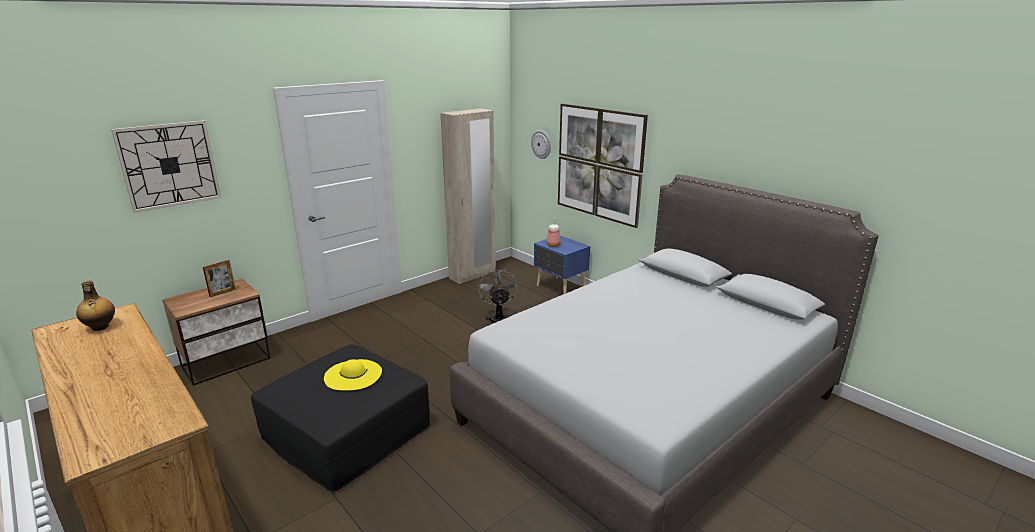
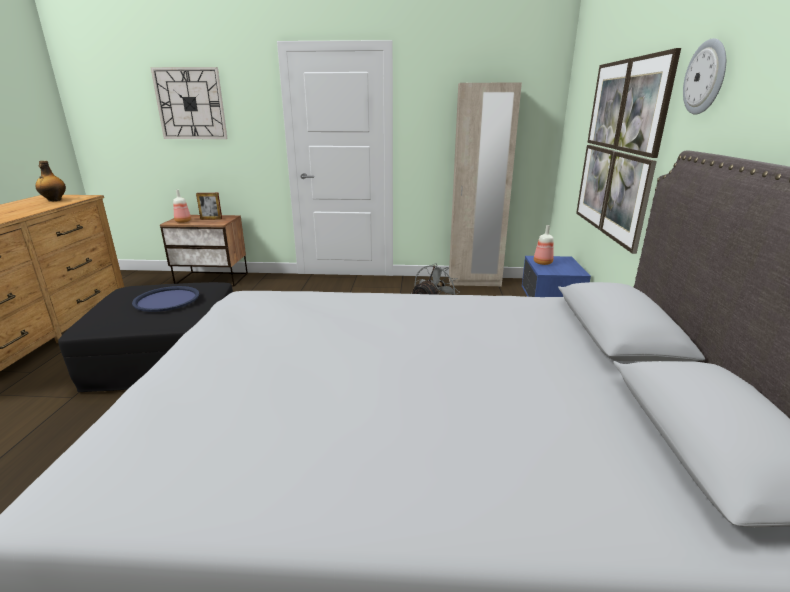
camera: 45 degrees right, 0 degrees up
yellow hat [324,359,382,391] -> blue tray [132,286,199,312]
wall clock [531,130,551,159] -> wall clock moved to [683,38,726,115]
none -> bottle [173,190,191,223]

